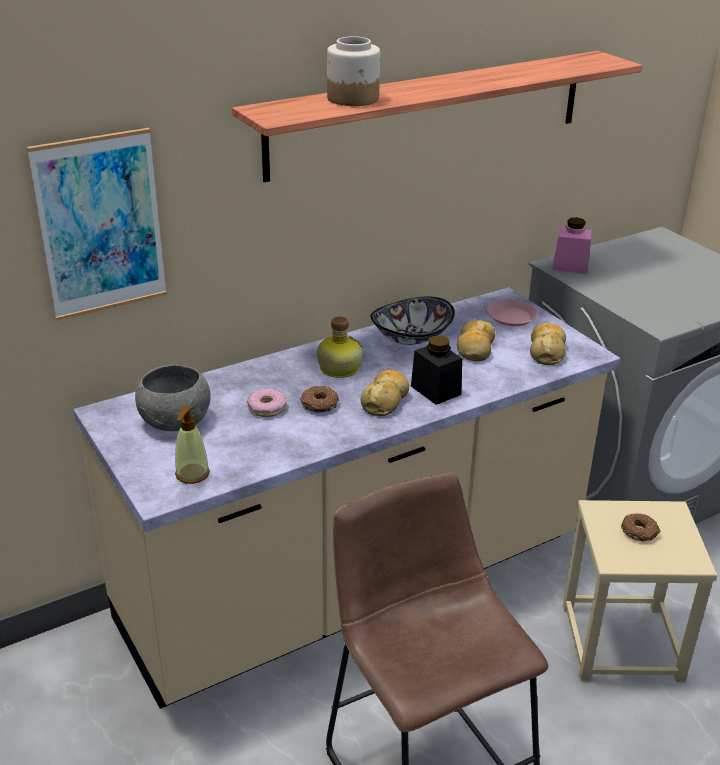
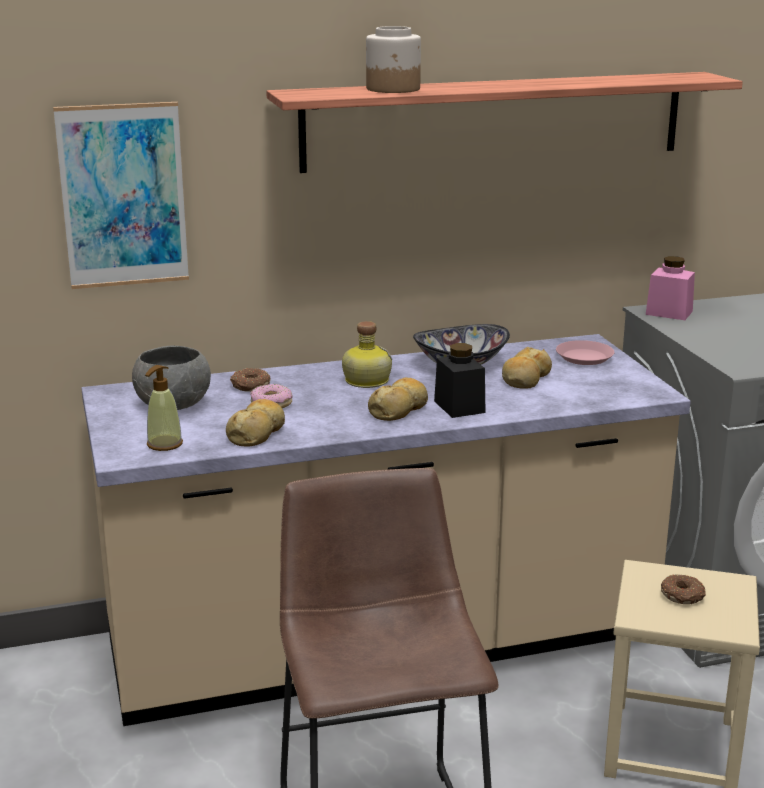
camera: 15 degrees right, 10 degrees down
donut [300,386,339,413] -> donut moved to [230,368,271,392]
bread [530,323,566,365] -> bread moved to [226,399,285,446]

